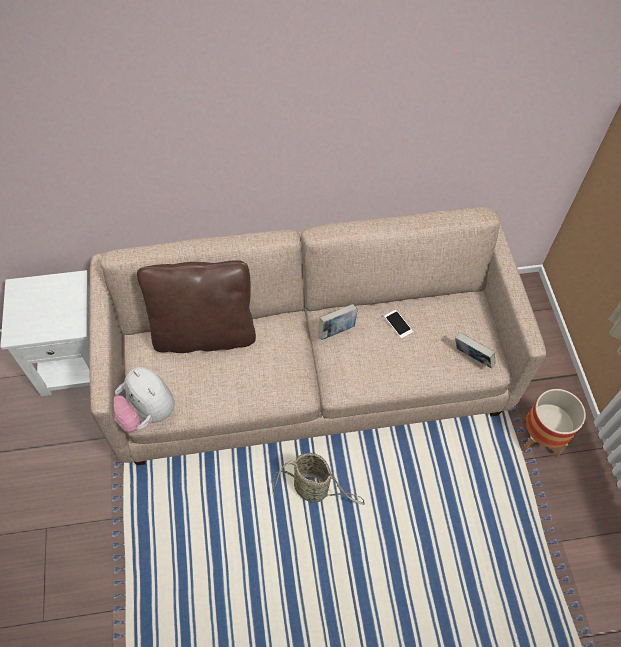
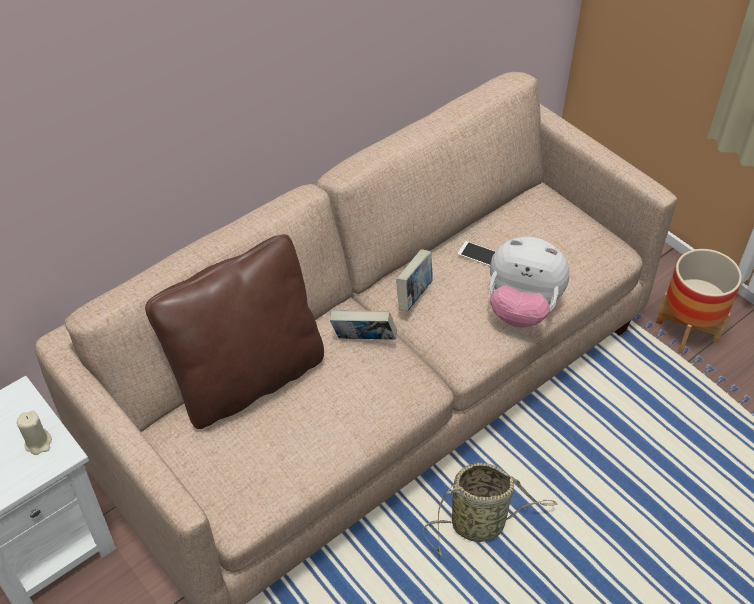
camera: 30 degrees left, 10 degrees down
plush toy [114,367,175,433] -> plush toy moved to [489,237,570,328]
book [455,332,496,369] -> book moved to [330,310,397,340]
none -> beige candle [17,411,52,455]

